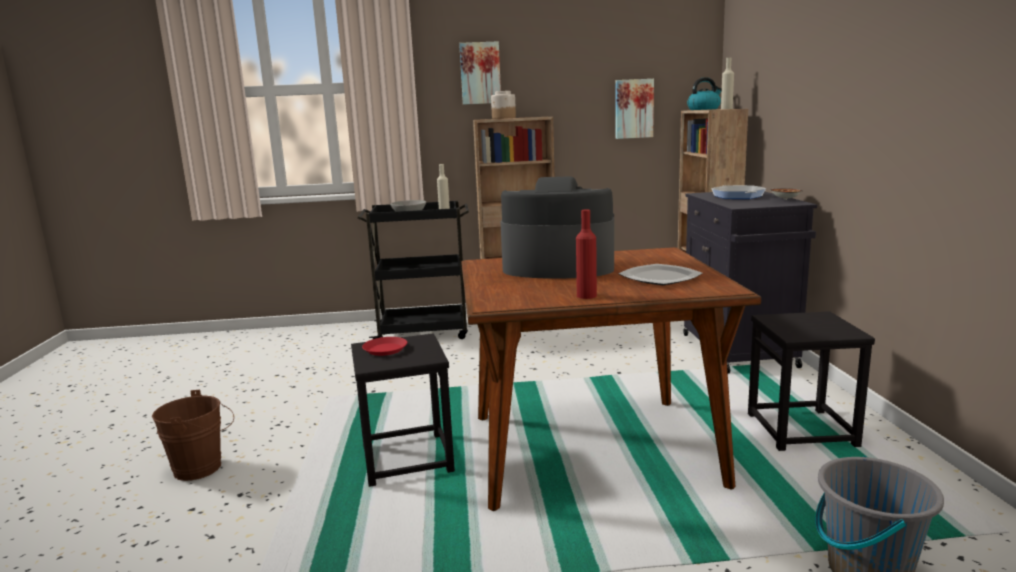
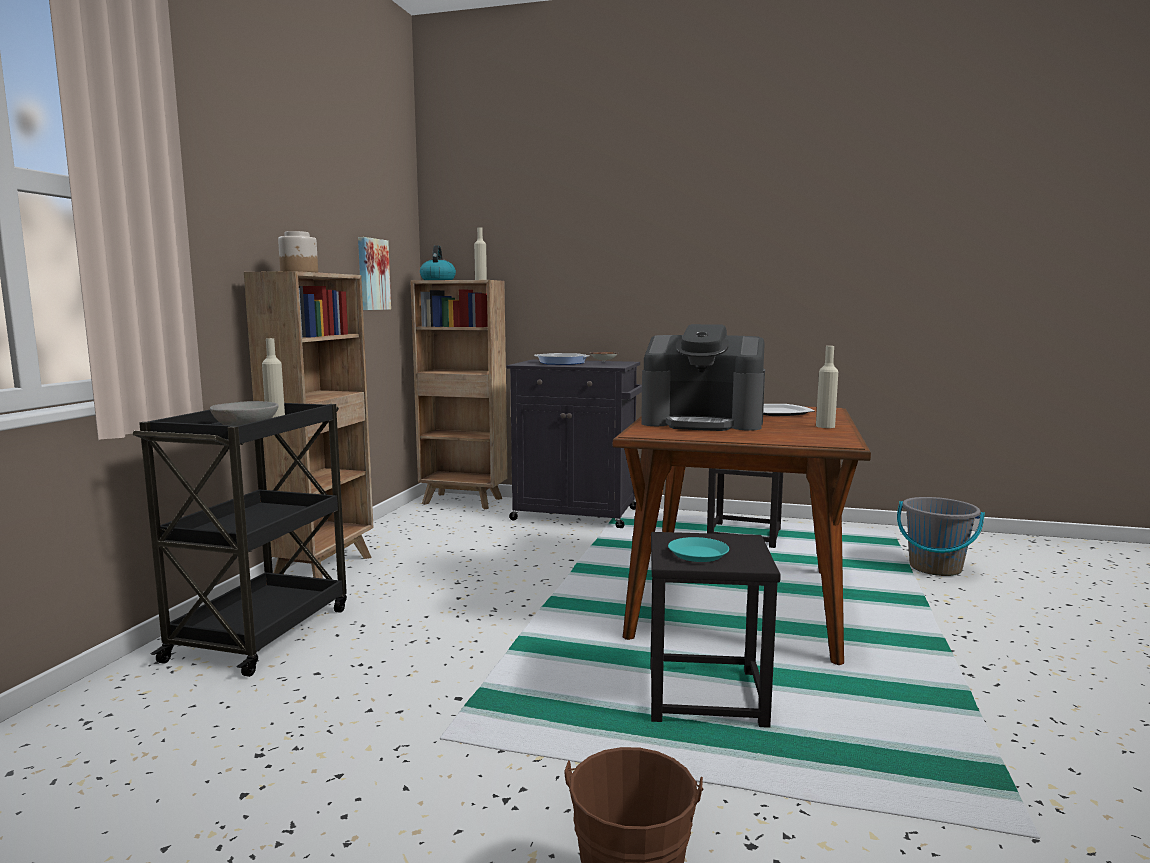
camera: 70 degrees left, 5 degrees down
red plate [362,337,407,356] -> turquoise plate [668,537,729,562]
picture [459,41,501,105] -> none
coffee machine [501,176,614,278] -> coffee machine turned 105 degrees counterclockwise [641,324,765,431]
red bottle [576,209,597,299] -> beige bottle [816,346,838,428]

